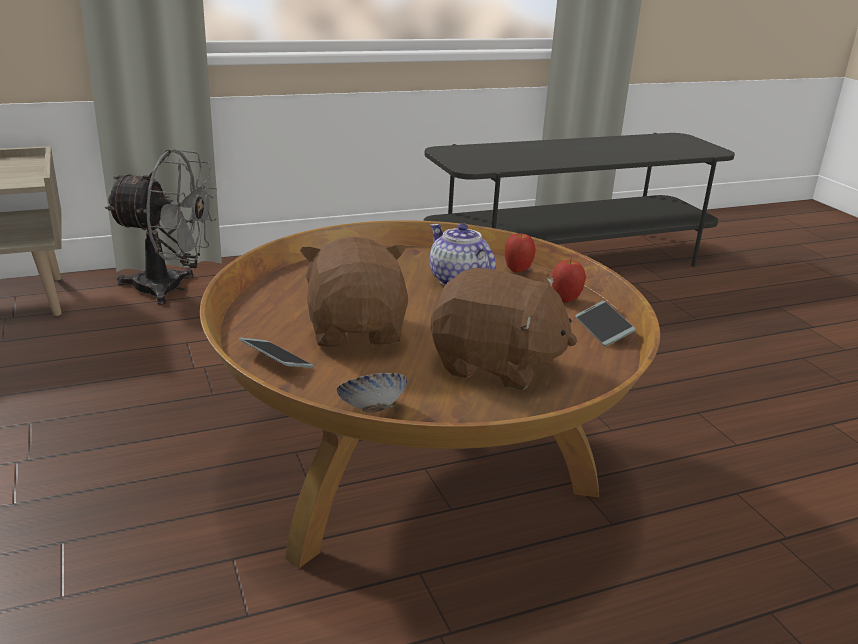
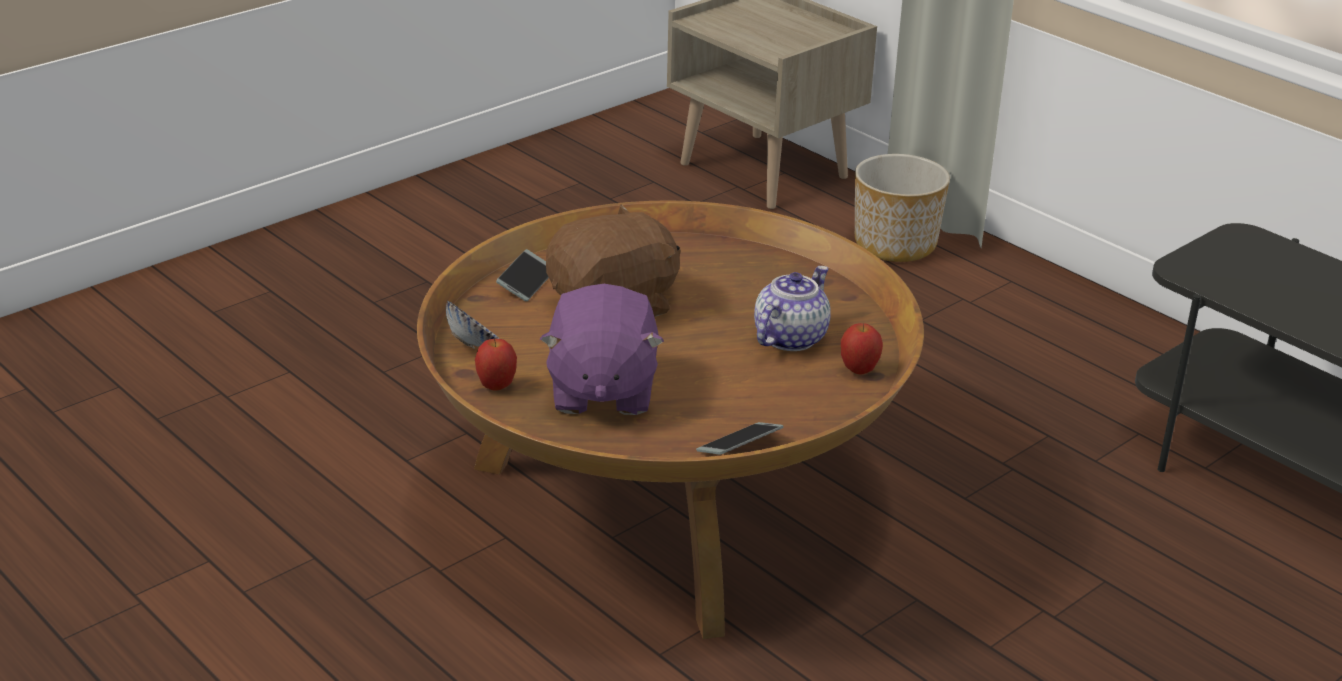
camera: 70 degrees right, 5 degrees up
grey fan [104,149,217,305] -> planter [855,154,950,262]
brown plush toy [431,268,577,390] -> purple plush toy [540,284,664,415]
apple [552,260,586,303] -> apple moved to [475,338,517,391]

